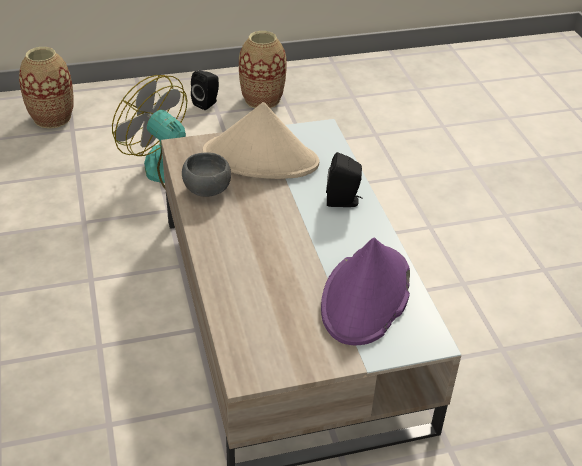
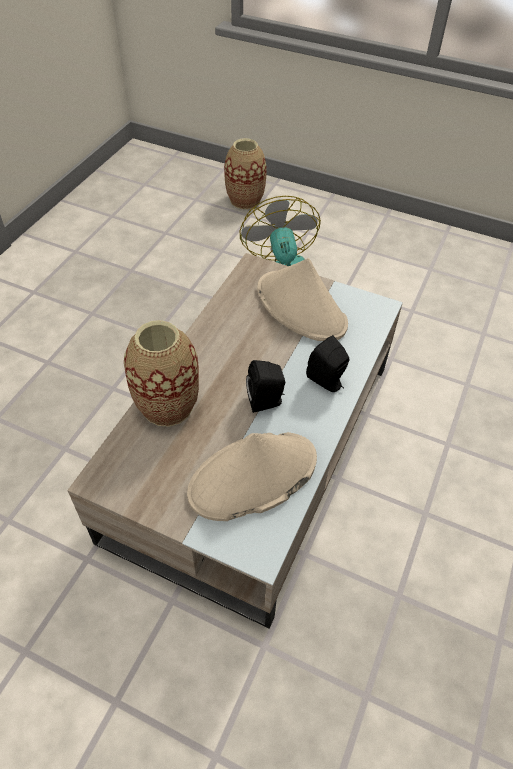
camera: 40 degrees right, 10 degrees up
grey bowl [182,152,231,197] -> none
black speaker [191,71,219,110] -> black speaker moved to [246,360,286,413]
vase [239,31,287,108] -> vase moved to [124,320,199,427]
purple hat [321,237,410,345] -> beige hat [187,432,317,521]

